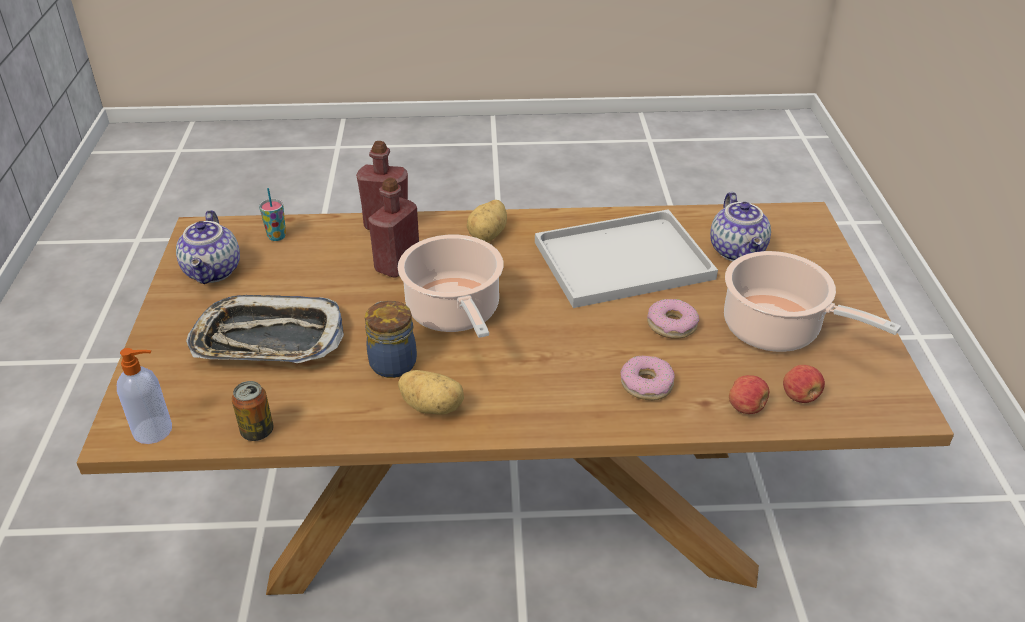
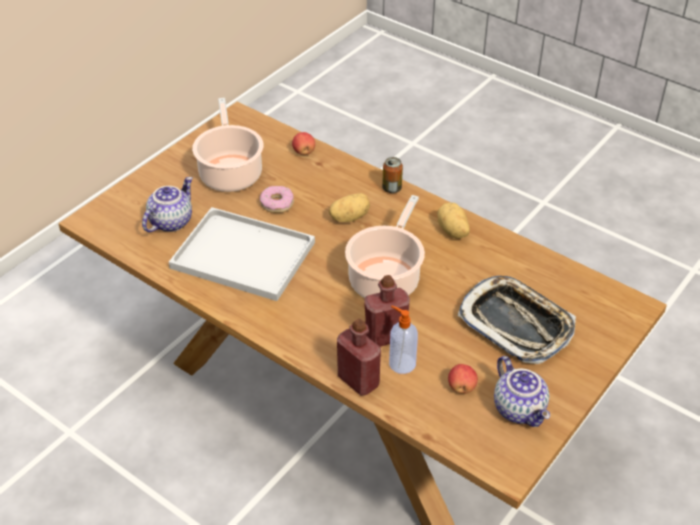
camera: 140 degrees left, 5 degrees up
soap dispenser [117,348,172,444] -> soap dispenser moved to [389,306,418,374]
teapot [176,210,240,284] -> teapot turned 120 degrees clockwise [494,356,550,427]
can [232,381,274,441] -> can moved to [382,157,403,193]
cup [259,188,286,241] -> none
jar [365,301,417,378] -> none
potato [467,200,507,242] -> potato moved to [329,193,370,222]
donut [621,355,675,400] -> none
apple [783,365,825,403] -> apple moved to [448,364,478,394]

